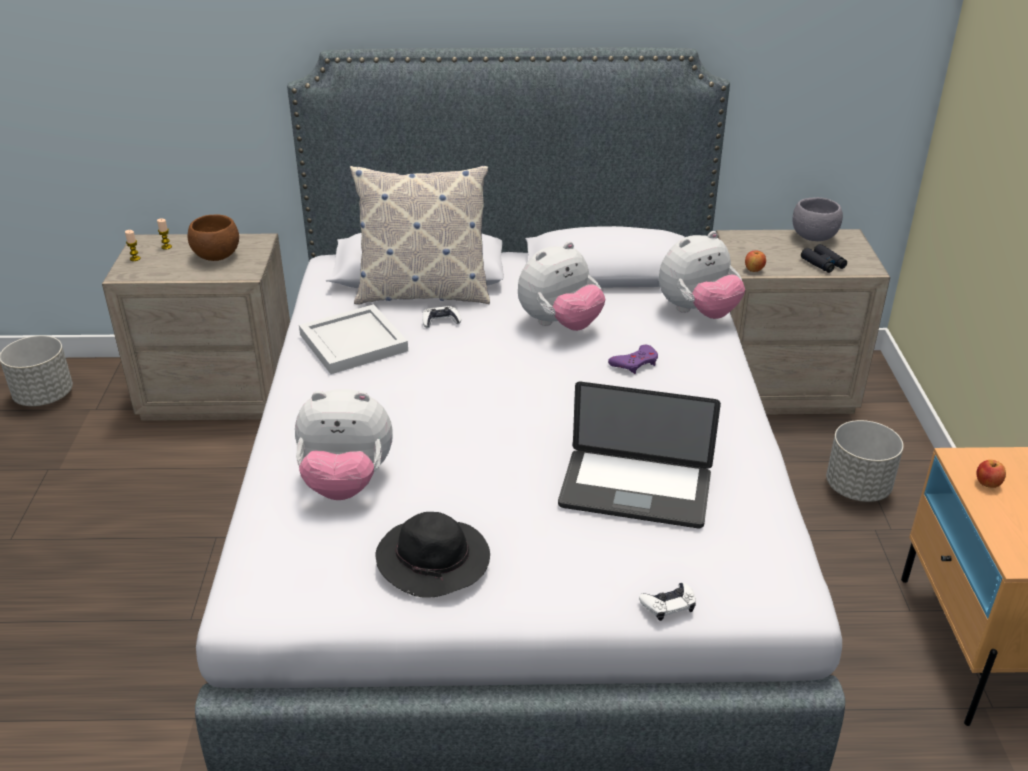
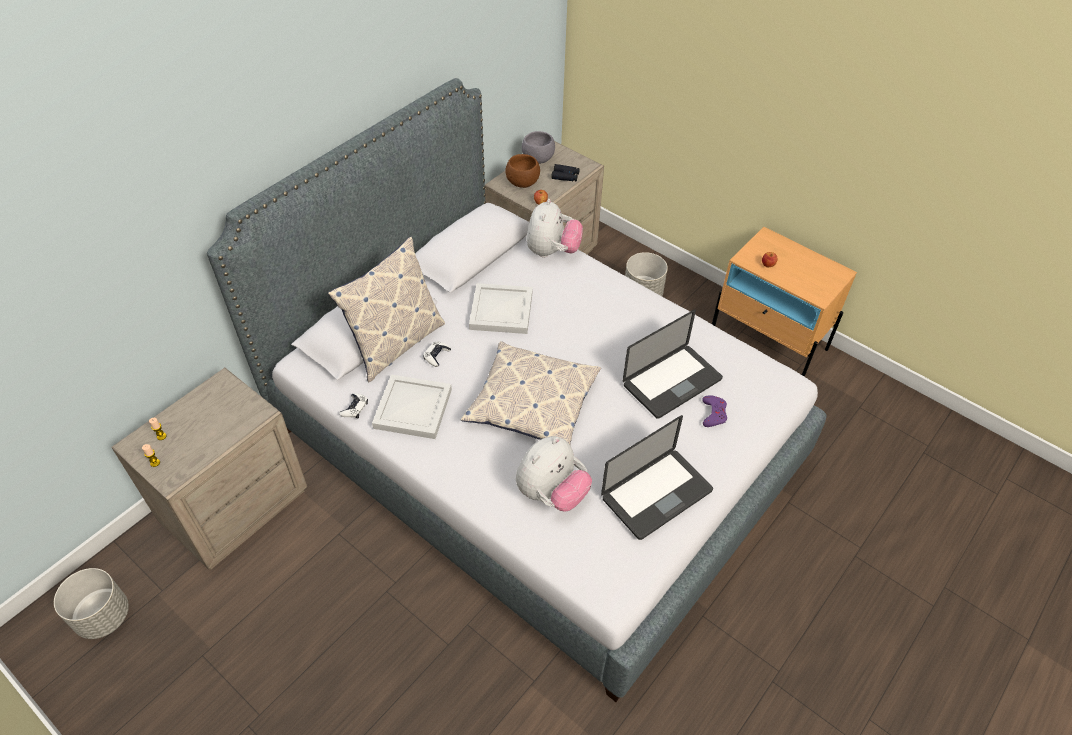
camera: 50 degrees left, 15 degrees up
brown bowl [188,214,239,261] -> brown bowl moved to [505,154,540,188]
black hat [376,512,490,598] -> laptop [601,415,713,540]
plush toy [518,241,605,331] -> white tray [469,283,533,334]
purple game controller [608,345,658,374] -> purple game controller moved to [702,395,727,427]
white game controller [639,583,696,621] -> white game controller moved to [339,393,368,418]
none -> pillow [461,341,601,446]

